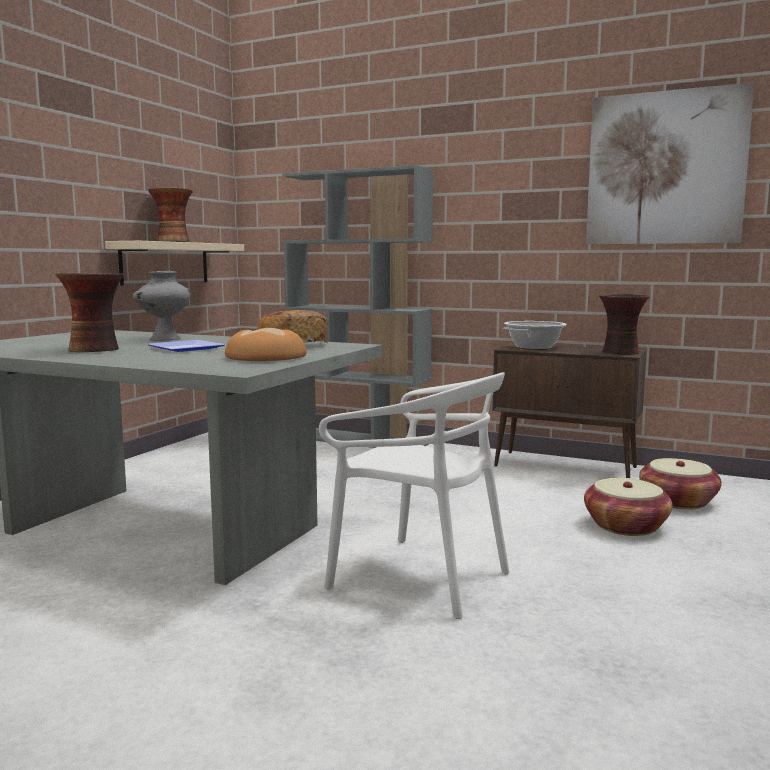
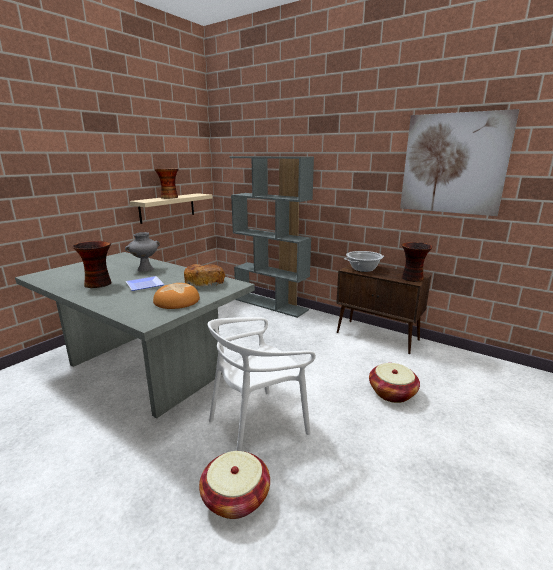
camera: 10 degrees right, 10 degrees up
white chair [319,372,509,619] -> white chair turned 105 degrees clockwise [208,317,316,451]
basket [639,458,721,510] -> basket moved to [199,451,270,519]

